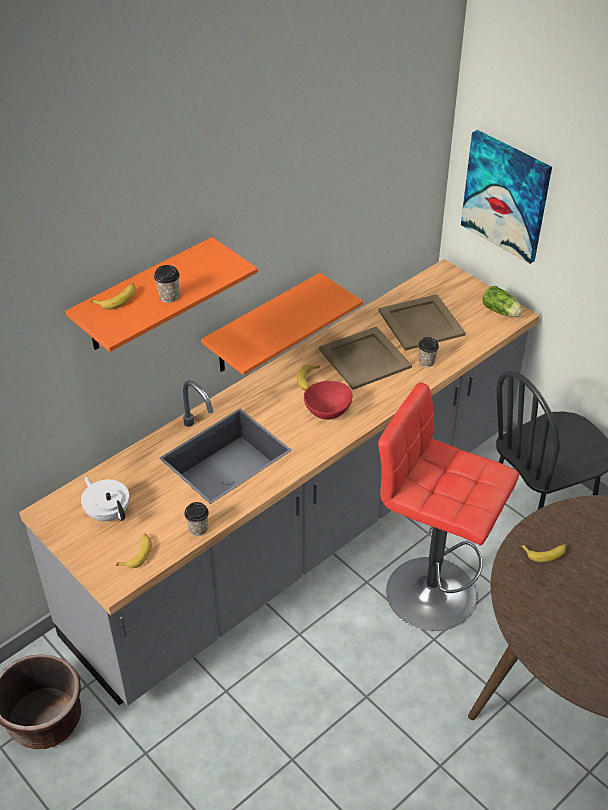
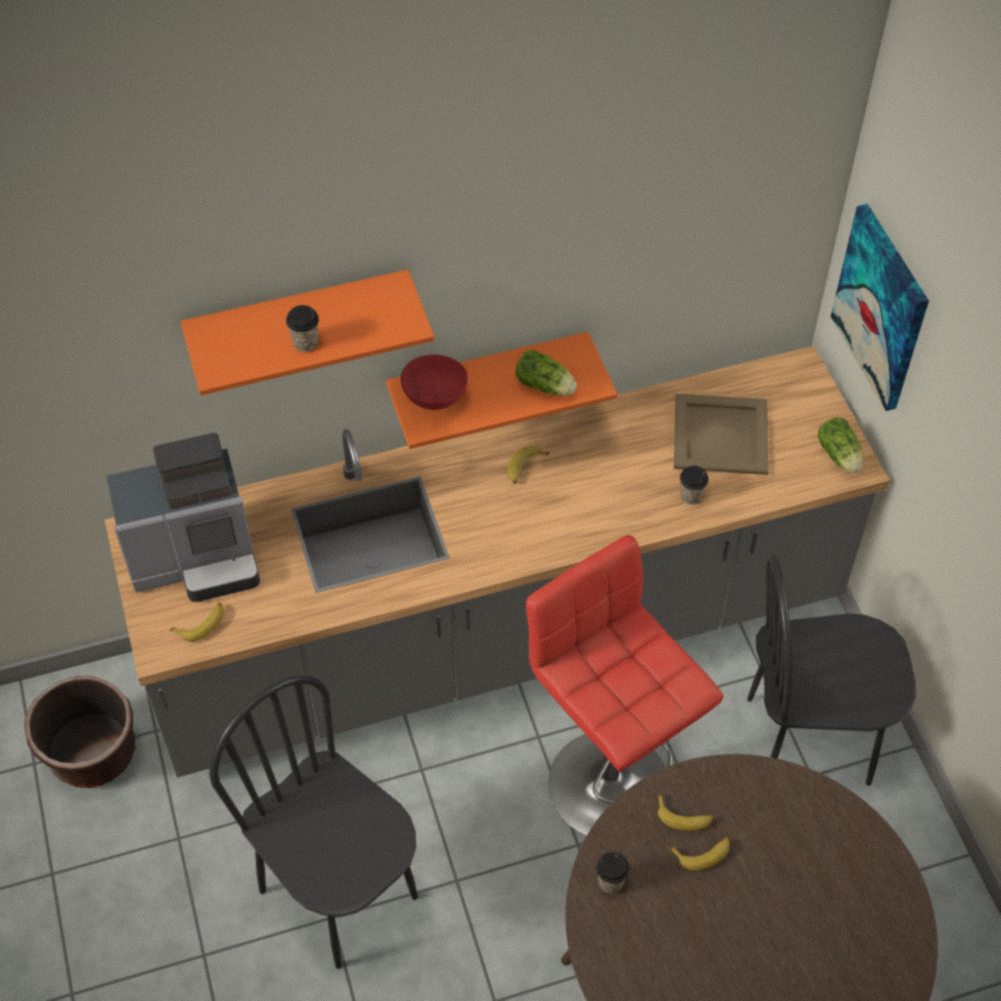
camera: 25 degrees right, 10 degrees up
white teapot [81,476,129,521] -> coffee machine [107,433,260,602]
banana [91,283,136,309] -> banana moved to [669,837,730,870]
cup [184,502,209,536] -> cup moved to [596,852,629,894]
red bowl [304,381,353,420] -> red bowl moved to [401,355,468,410]
beige tray [319,326,412,390] -> none
none -> black chair [209,675,418,969]
none -> lettuce [515,350,577,396]

